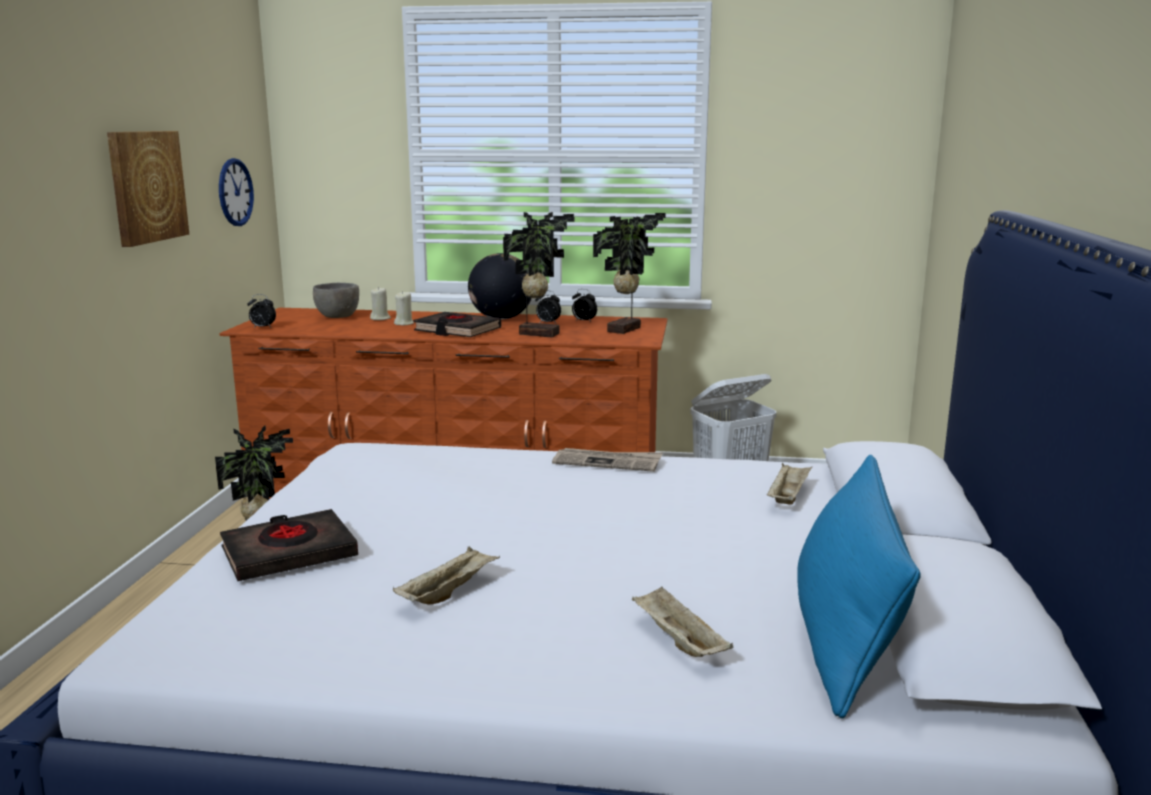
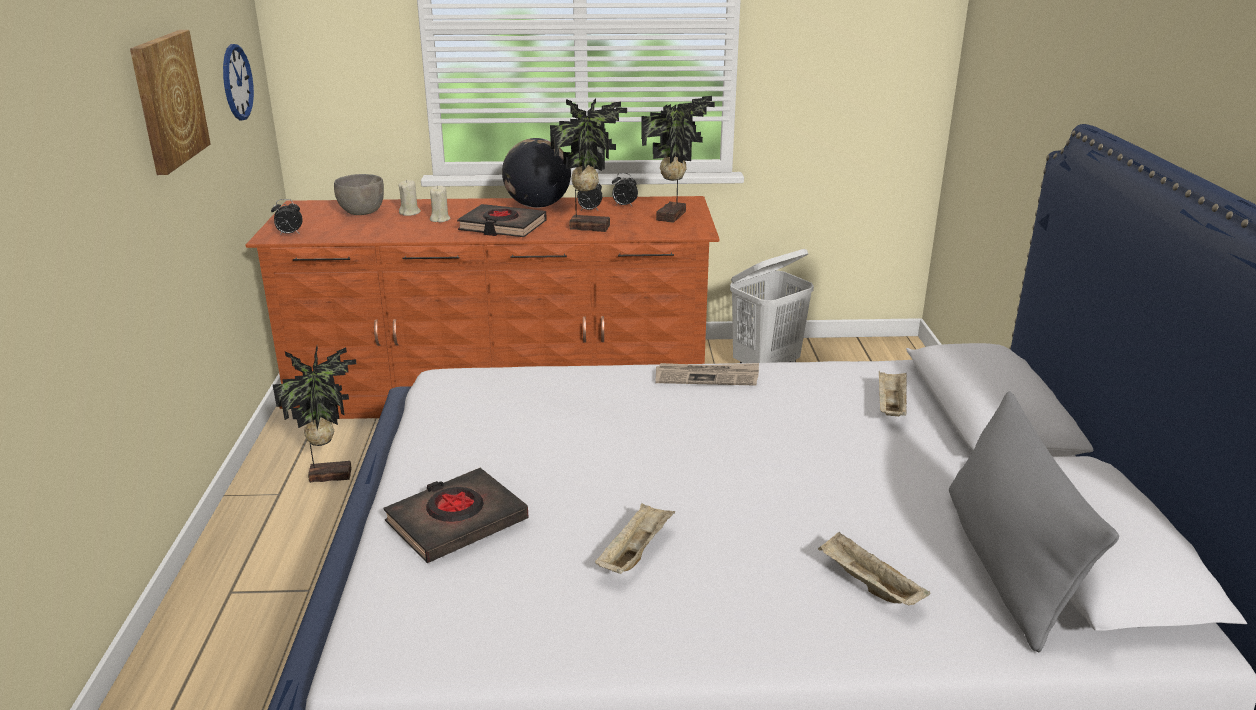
camera: 10 degrees left, 10 degrees up
blue pillow [797,455,921,719] -> grey pillow [949,391,1119,652]

